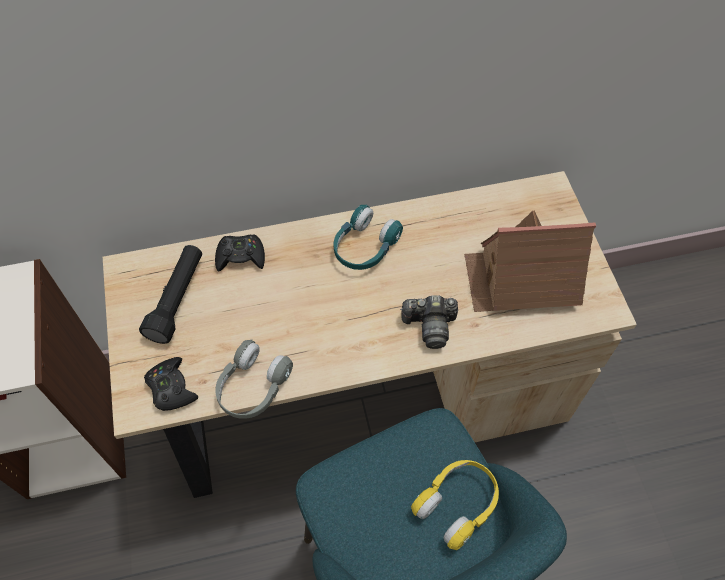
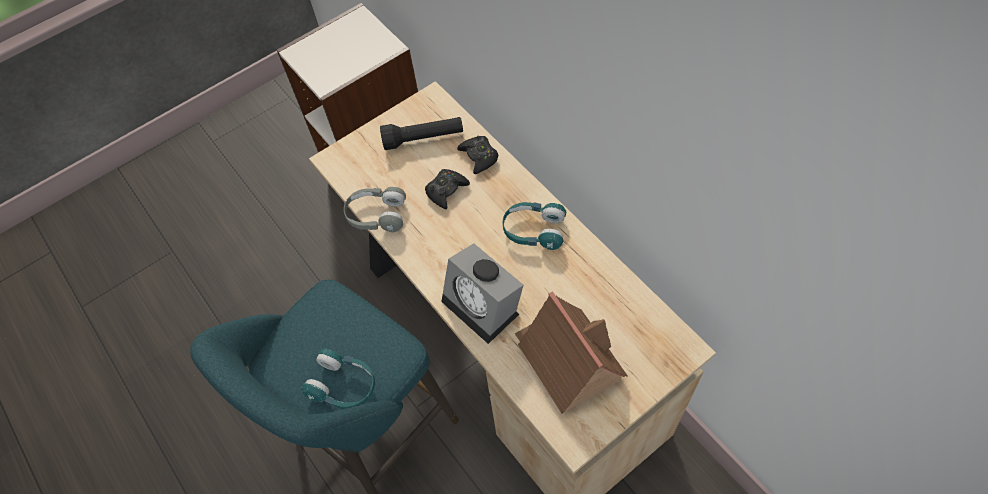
camera: 70 degrees right, 0 degrees up
black game controller [144,357,198,411] -> black game controller moved to [425,169,470,209]
camera [400,296,458,349] -> alarm clock [441,243,524,344]
yellow headphones [411,460,499,550] -> turquoise headphones [301,348,375,409]

